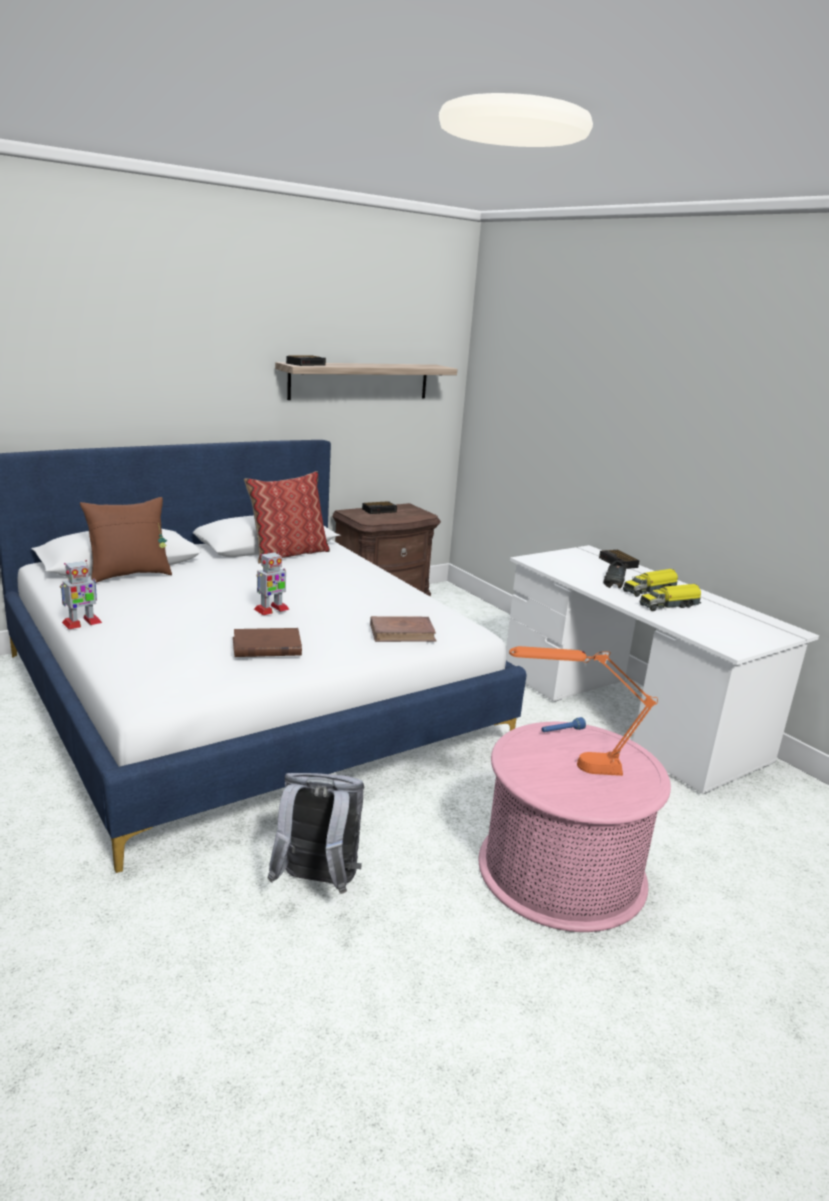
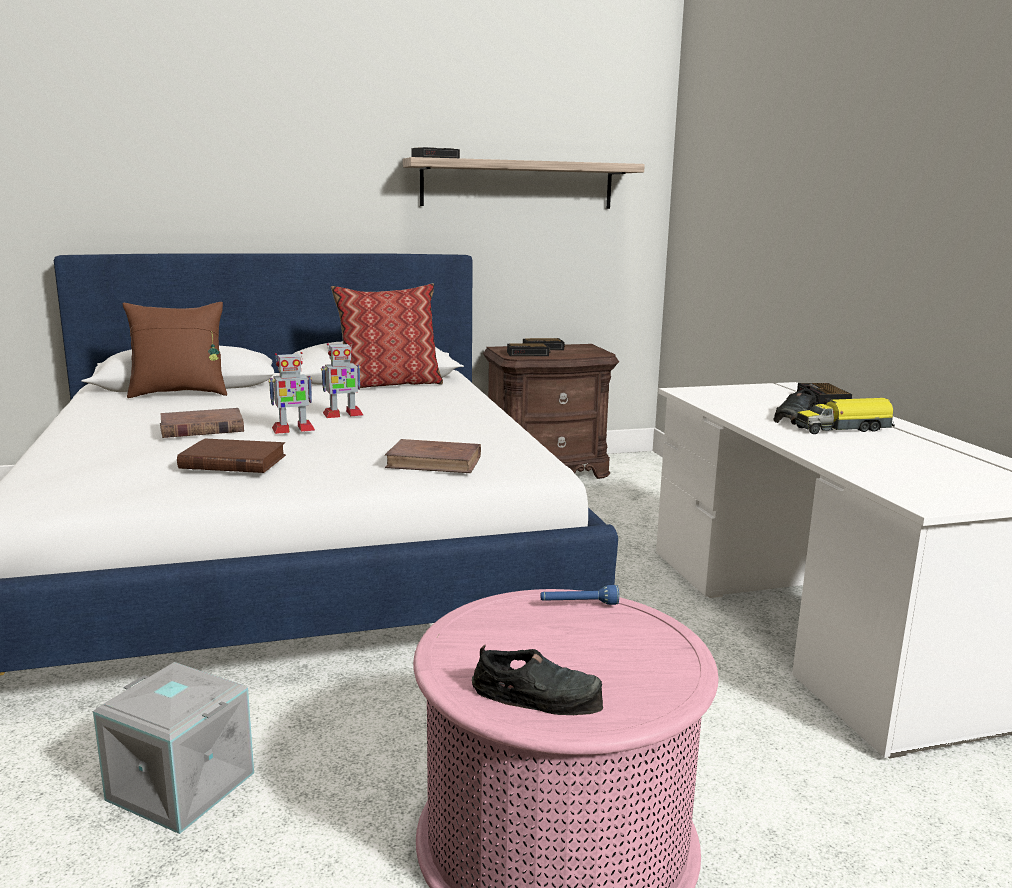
camera: 20 degrees right, 5 degrees down
toy robot [60,560,102,629] -> toy robot moved to [321,342,363,418]
grey backpack [268,773,364,894] -> grey storage box [93,662,254,834]
orange table lamp [509,646,658,776] -> none
toy truck [639,584,701,611] -> none
none -> brown book [160,408,244,438]
none -> black shoe [472,645,603,715]
none -> alarm clock [507,343,551,356]

